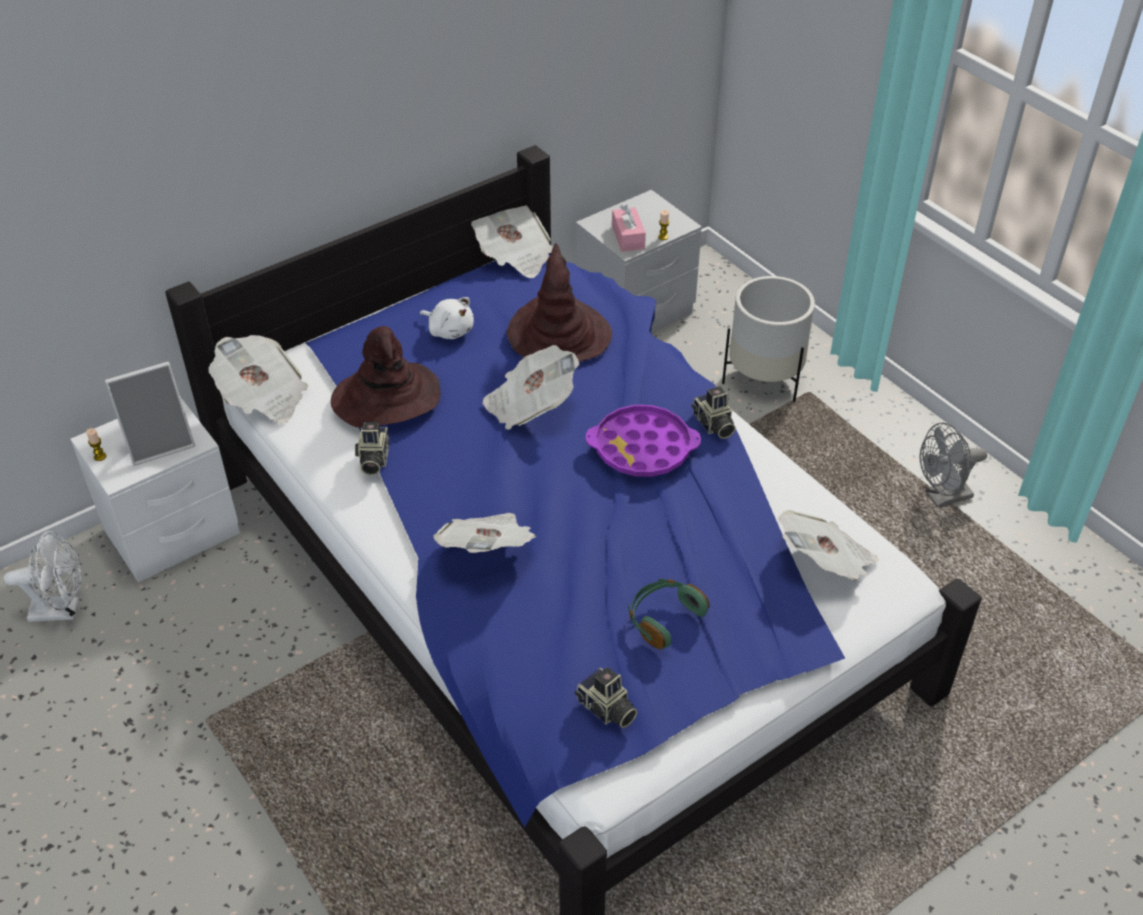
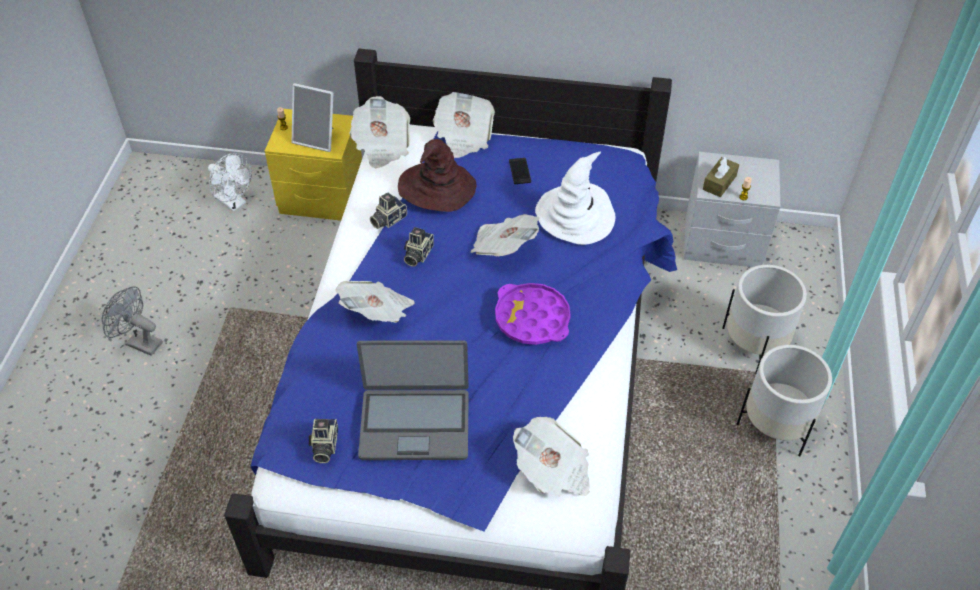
camera: 45 degrees right, 5 degrees up
white nightstand [70,397,240,583] -> yellow nightstand [265,109,362,221]
white plush toy [419,297,474,339] -> phone [509,158,531,184]
newspaper [471,205,553,278] -> newspaper moved to [433,92,495,158]
brown hat [507,243,612,362] -> white hat [535,152,615,245]
pink tissue box [612,205,646,252] -> brown tissue box [703,157,739,197]
green headphones [628,579,710,649] -> laptop [357,340,469,460]
camera [691,386,736,439] -> camera moved to [404,227,434,267]
grey fan [920,422,987,507] -> grey fan moved to [102,286,163,356]
none -> white planter [737,345,832,457]

